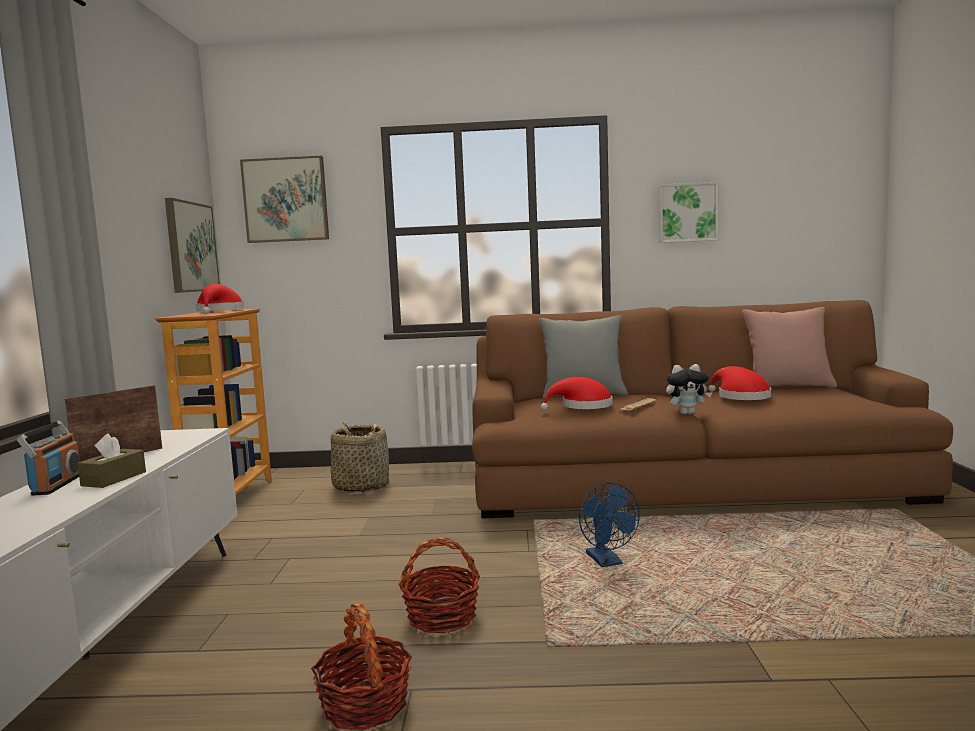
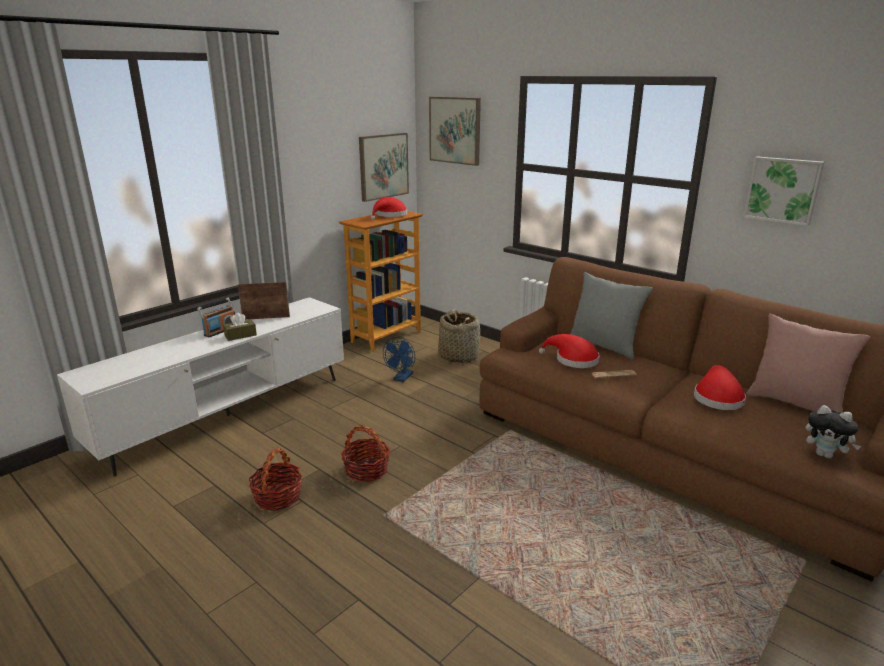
camera: 40 degrees right, 15 degrees up
blue fan [579,483,640,567] -> blue fan moved to [383,337,415,382]
plush toy [666,364,712,415] -> plush toy moved to [805,405,861,458]

